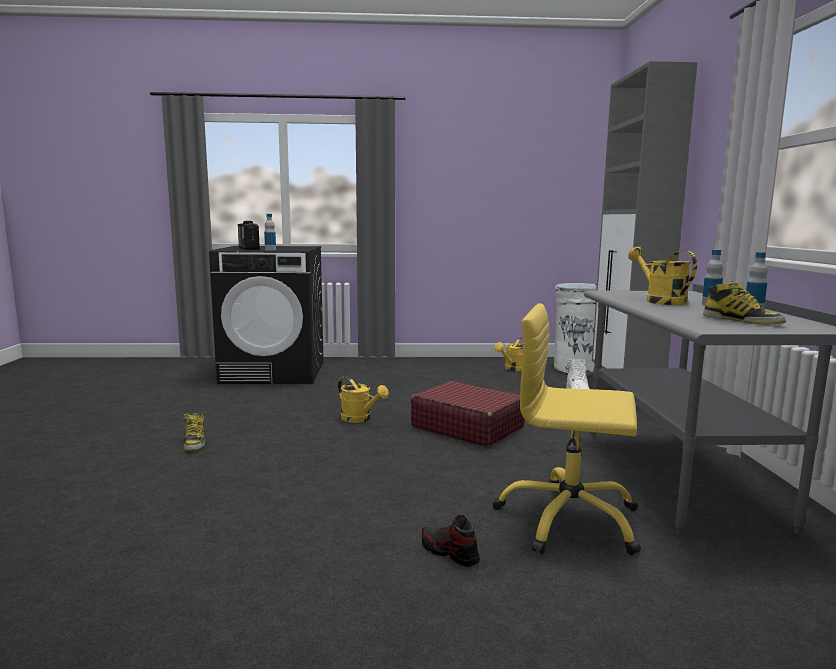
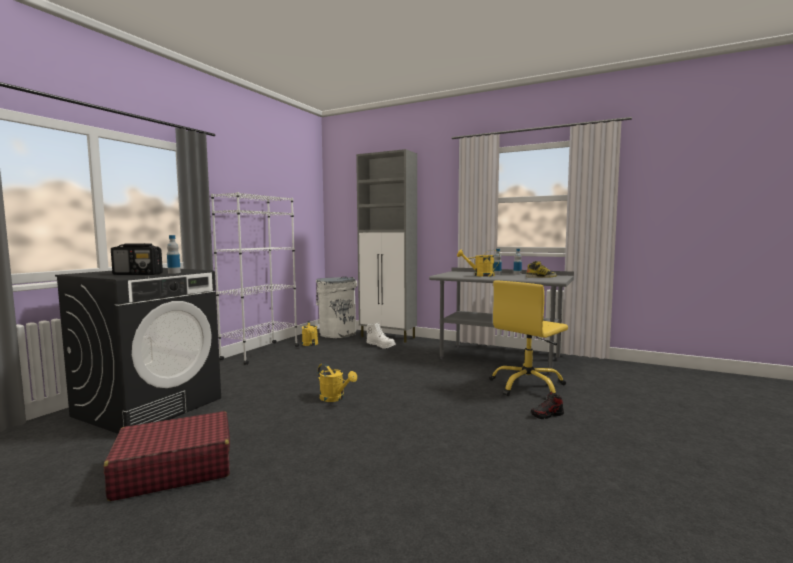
camera: 60 degrees left, 5 degrees down
boot [184,413,205,451] -> none
yellow watering can [338,376,389,423] -> yellow watering can turned 60 degrees clockwise [318,363,357,402]
red suitcase [411,381,525,447] -> red suitcase moved to [104,411,230,501]
none -> white bookcase [211,192,299,365]

